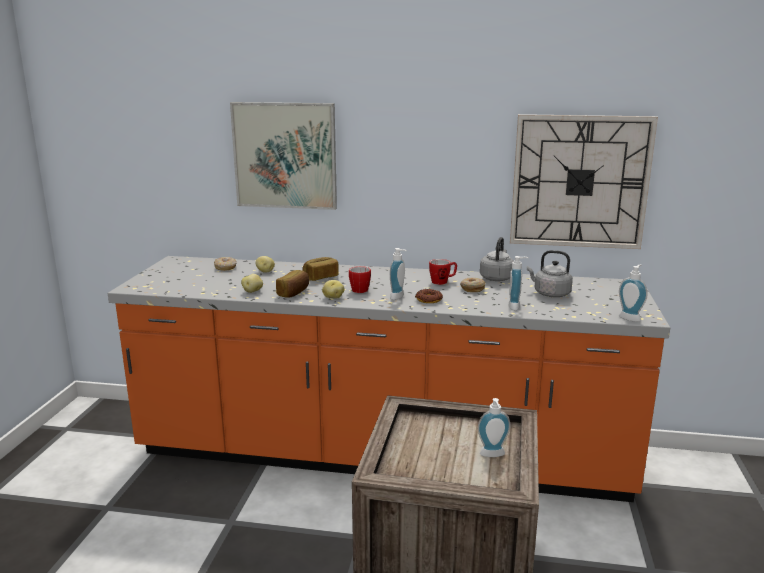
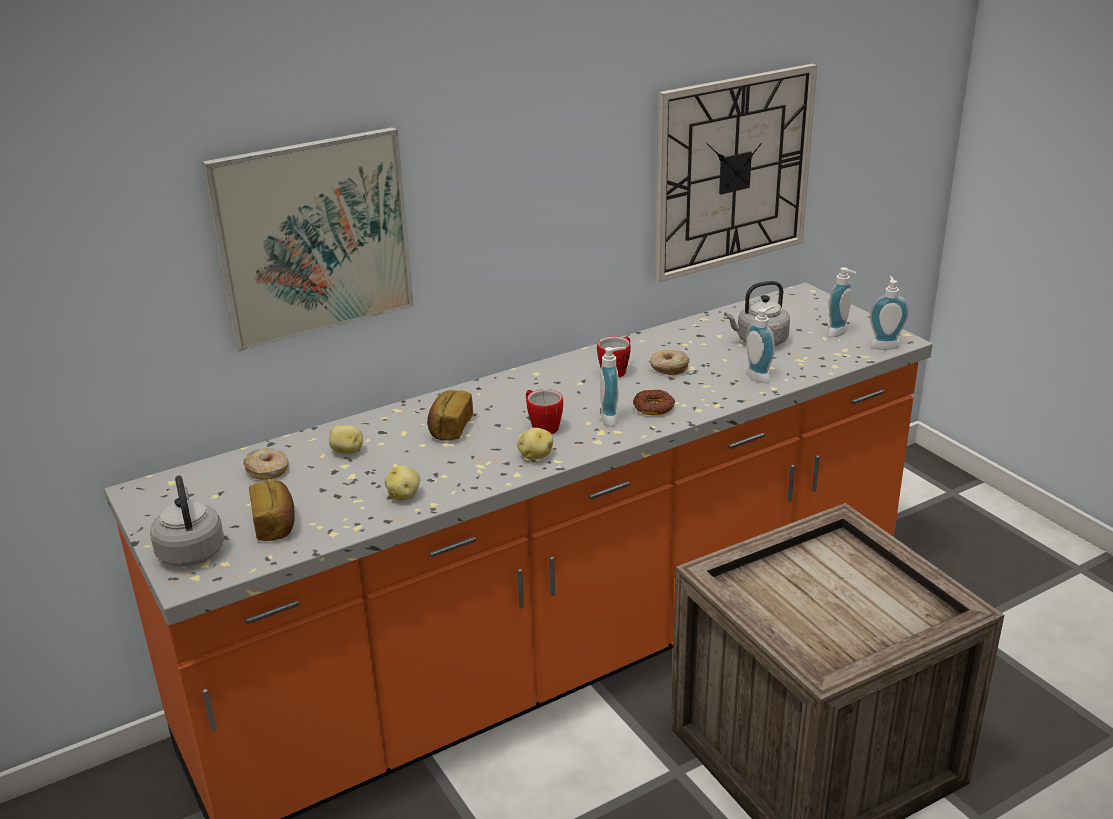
camera: 40 degrees left, 10 degrees up
bread [276,270,309,298] -> bread moved to [249,480,295,541]
soap dispenser [478,398,511,457] -> soap dispenser moved to [827,267,857,337]
grey kettle [480,237,514,281] -> grey kettle moved to [150,475,224,566]

